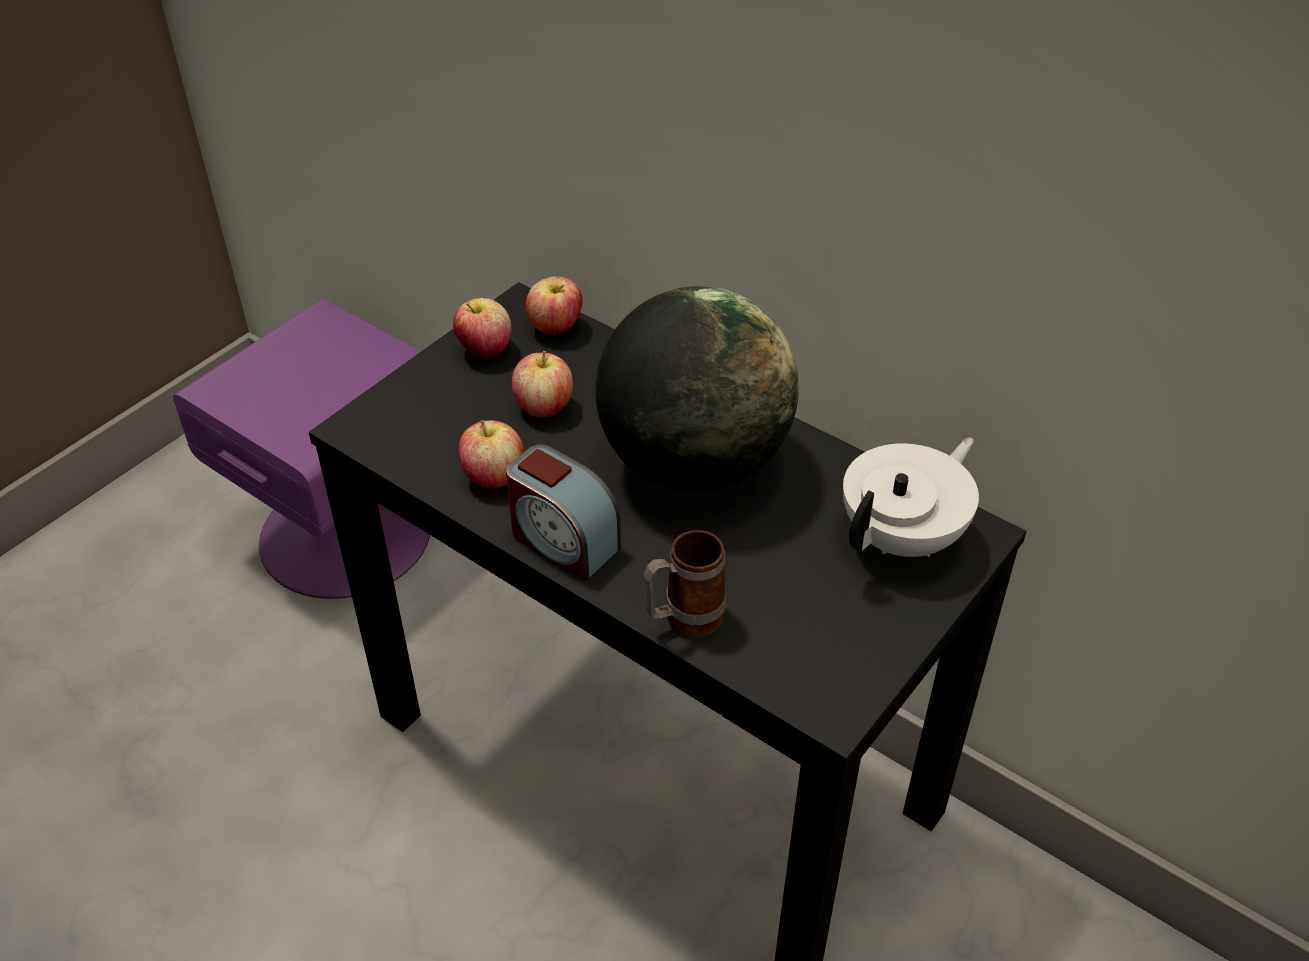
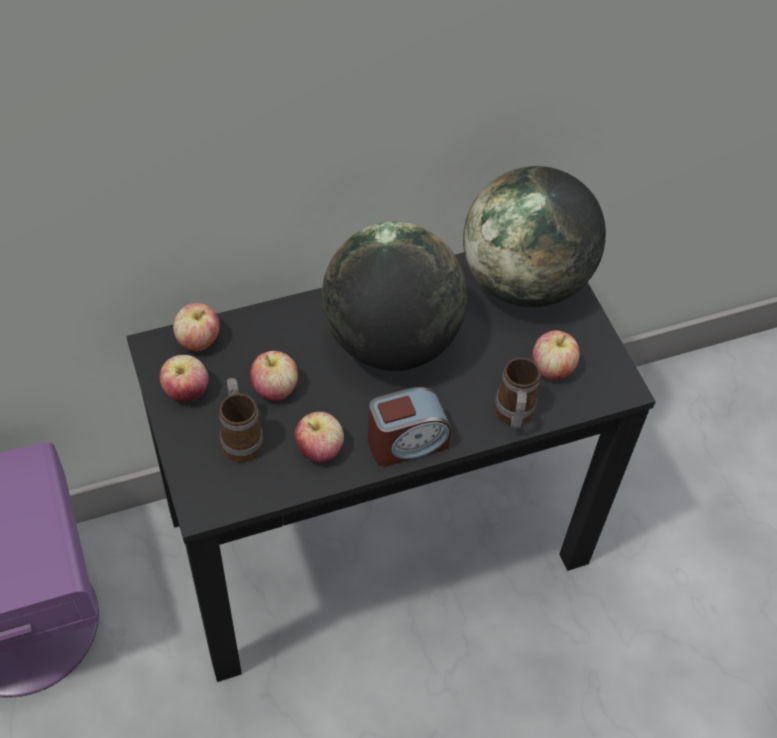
camera: 60 degrees left, 10 degrees up
white teapot [843,437,979,557] -> globe [463,166,606,307]
none -> mug [219,378,263,463]
none -> apple [532,330,580,380]

